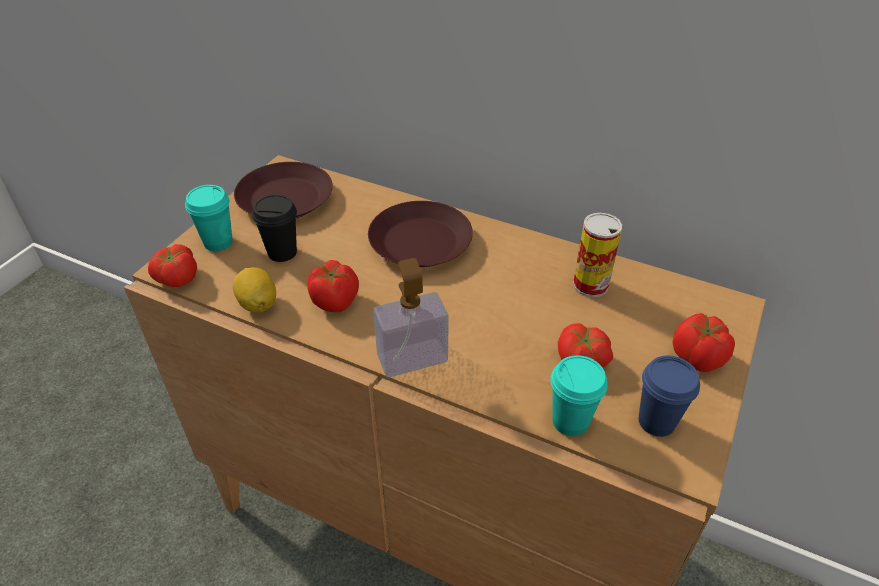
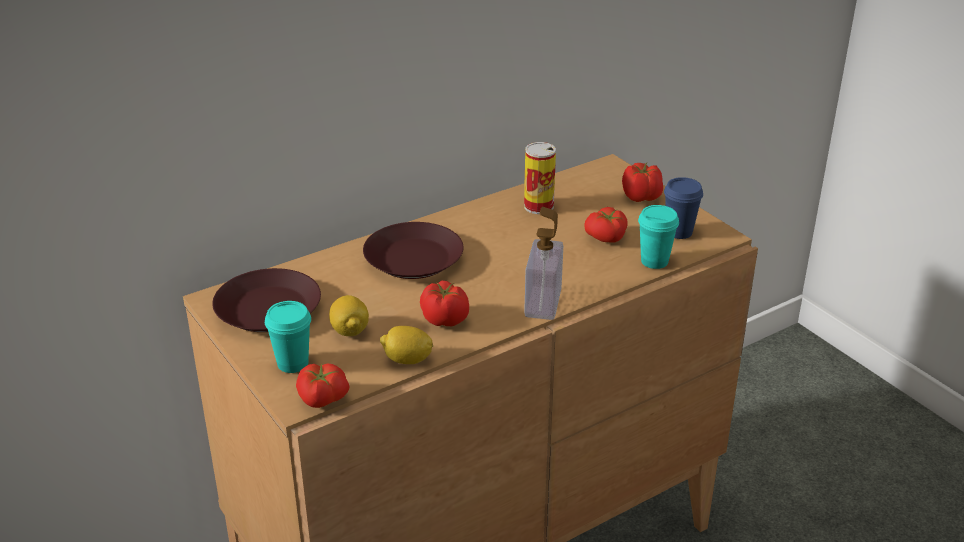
camera: 60 degrees left, 10 degrees down
black cup [252,194,297,262] -> lemon [329,295,369,336]

